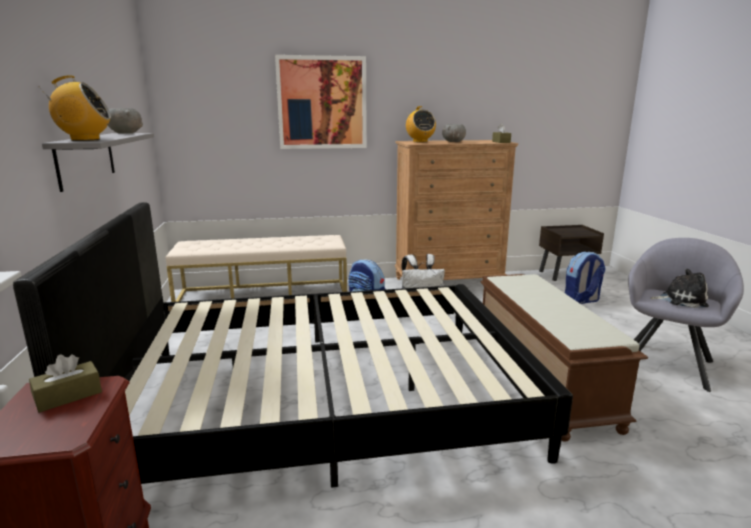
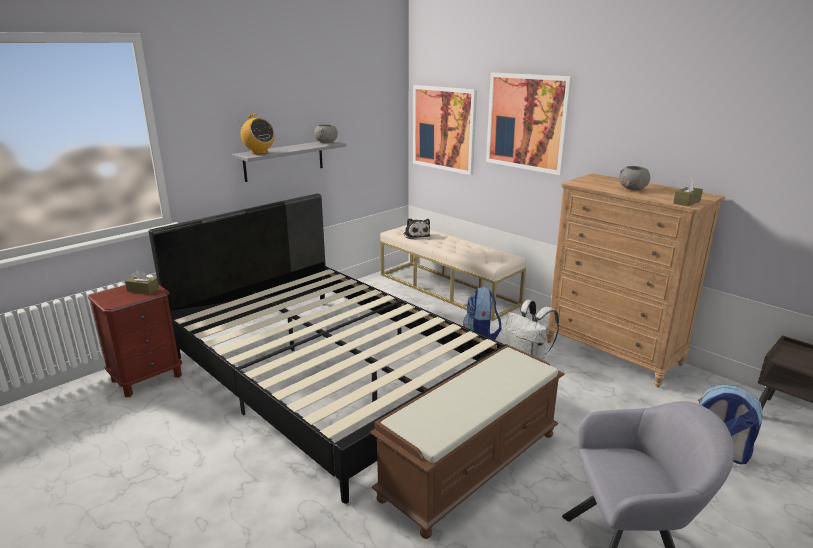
camera: 55 degrees right, 5 degrees up
radio [406,106,436,142] -> none
plush toy [650,269,709,308] -> plush toy moved to [403,218,430,239]
none -> picture [413,85,477,175]

